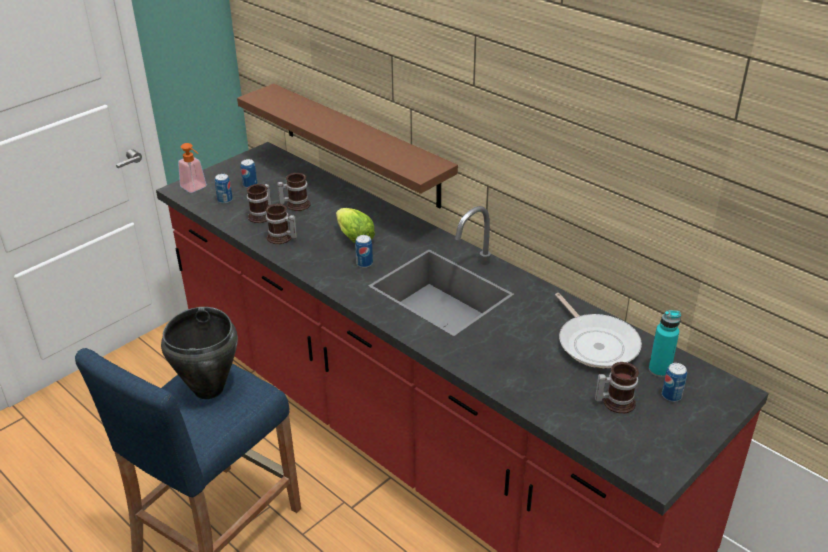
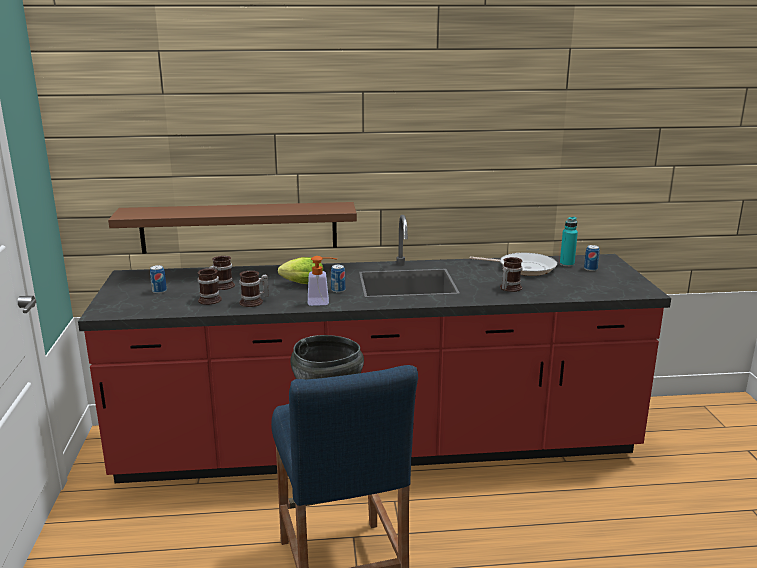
camera: 50 degrees left, 15 degrees down
soap dispenser [178,143,207,193] -> soap dispenser moved to [308,256,337,306]
can [215,174,233,204] -> none
mug [595,362,639,414] -> mug moved to [500,257,523,292]

